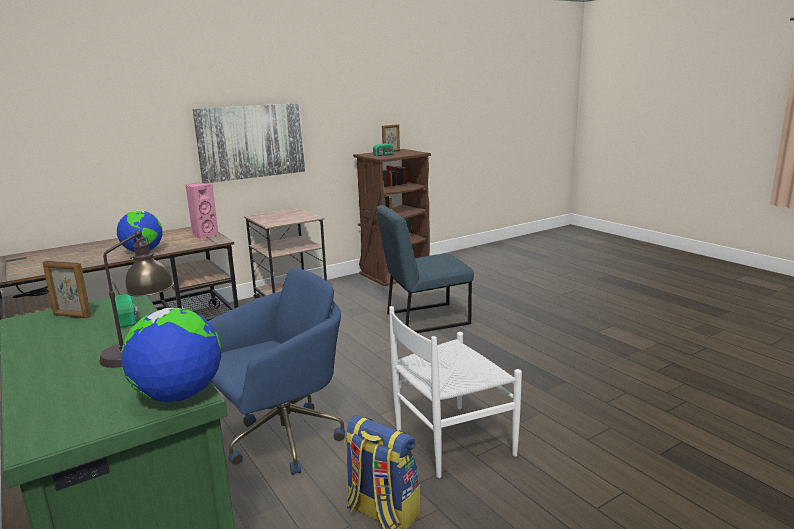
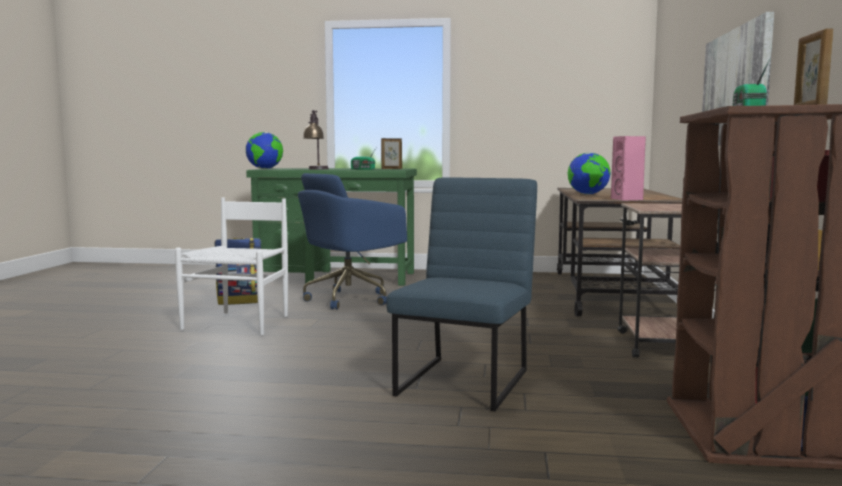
camera: 130 degrees right, 10 degrees down
blue office chair [208,268,345,475] -> blue office chair turned 45 degrees clockwise [298,173,407,310]

